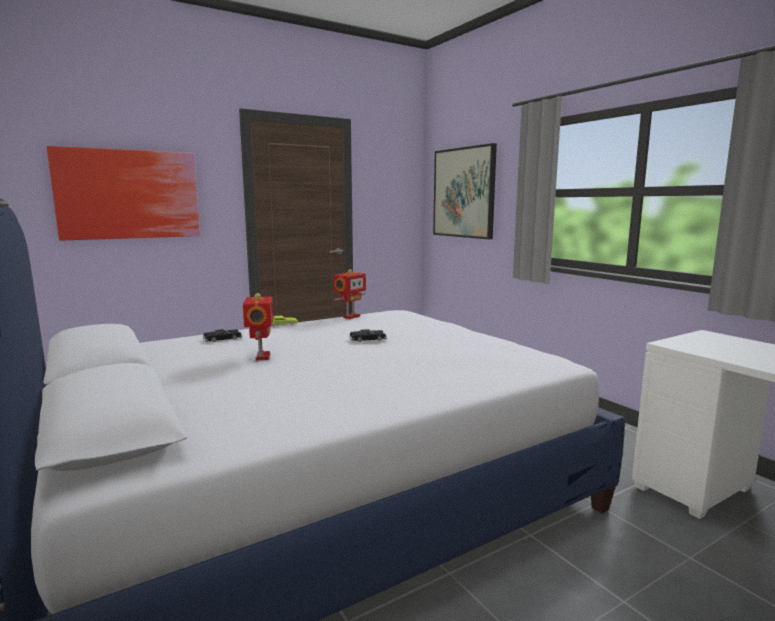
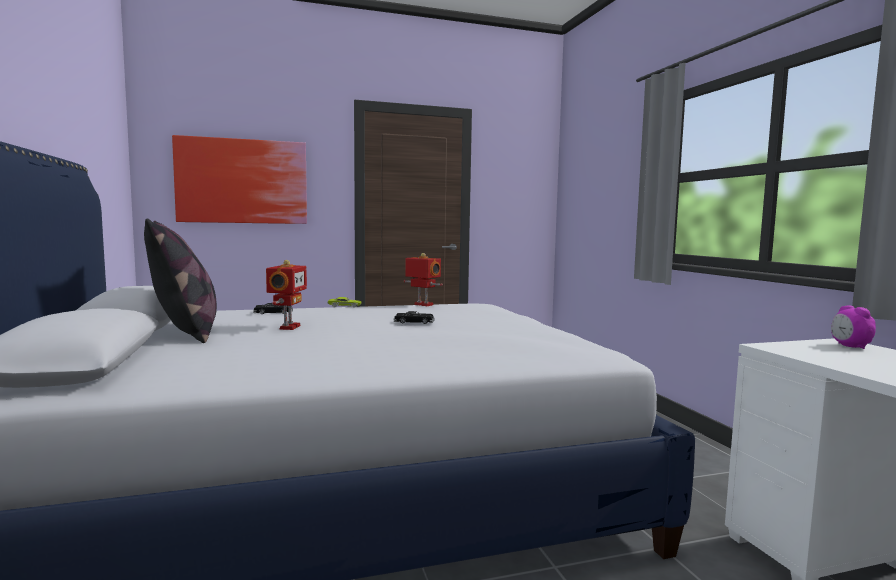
camera: 15 degrees right, 5 degrees down
toy robot [334,269,366,319] -> toy robot turned 105 degrees counterclockwise [404,253,443,306]
picture [433,143,497,239] -> none
none -> pillow [144,219,217,343]
none -> alarm clock [831,305,876,349]

